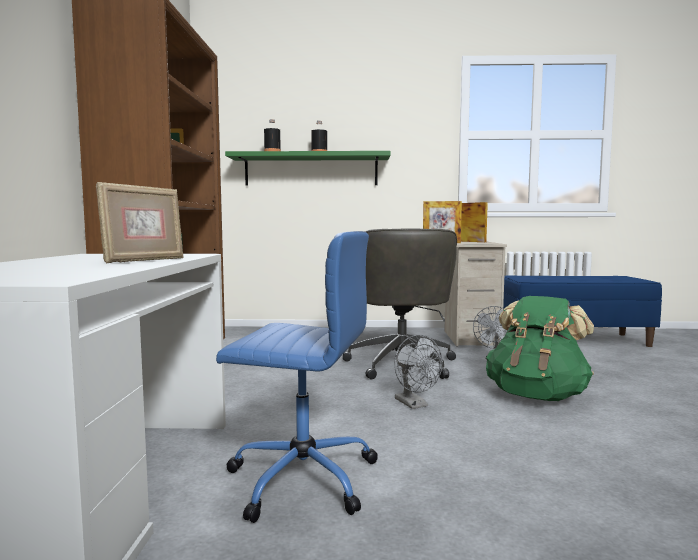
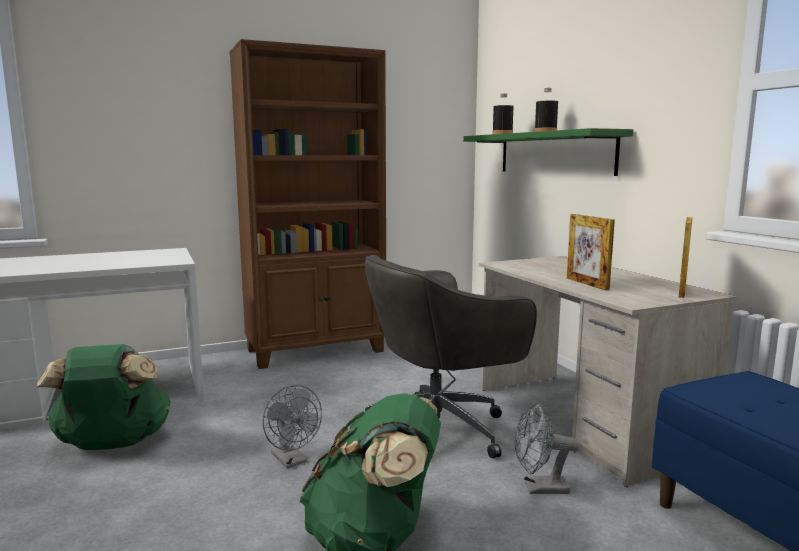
camera: 65 degrees right, 5 degrees up
picture frame [96,182,184,264] -> none
blue office chair [216,231,378,523] -> green backpack [37,344,171,450]
grey fan [394,335,442,409] -> grey fan turned 75 degrees counterclockwise [263,385,322,468]

